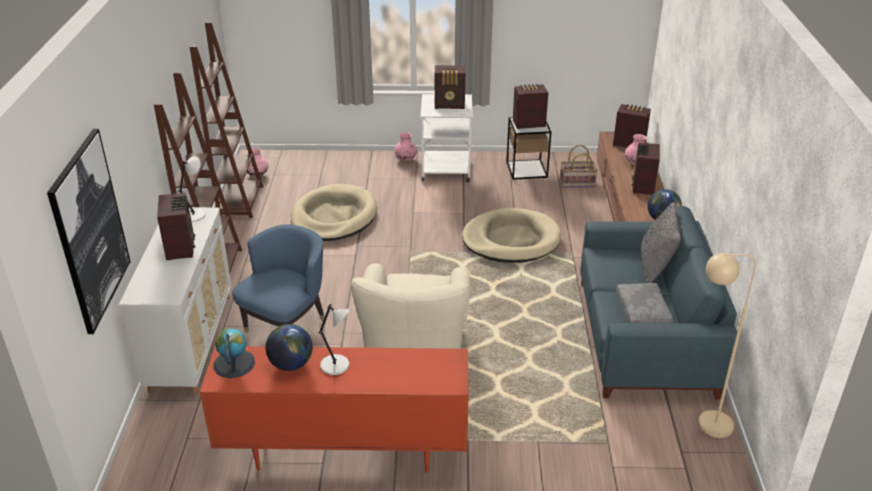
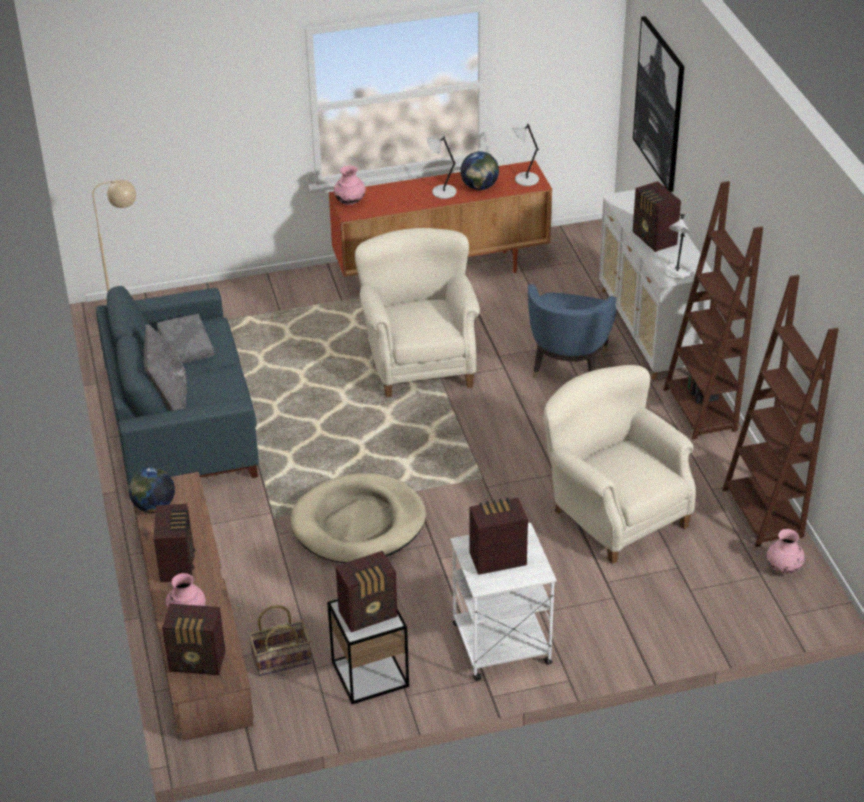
camera: 165 degrees right, 5 degrees up
globe [213,328,255,378] -> grey table lamp [512,124,539,186]
beige dog bed [290,184,377,241] -> beige armchair [544,365,696,564]
pink vase [395,132,417,161] -> pink vase moved to [334,166,366,205]

